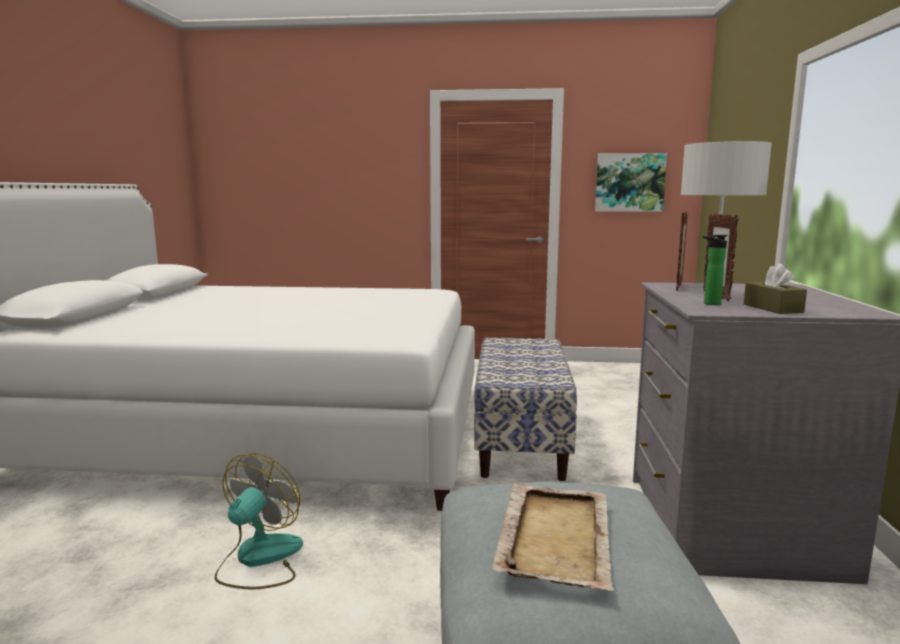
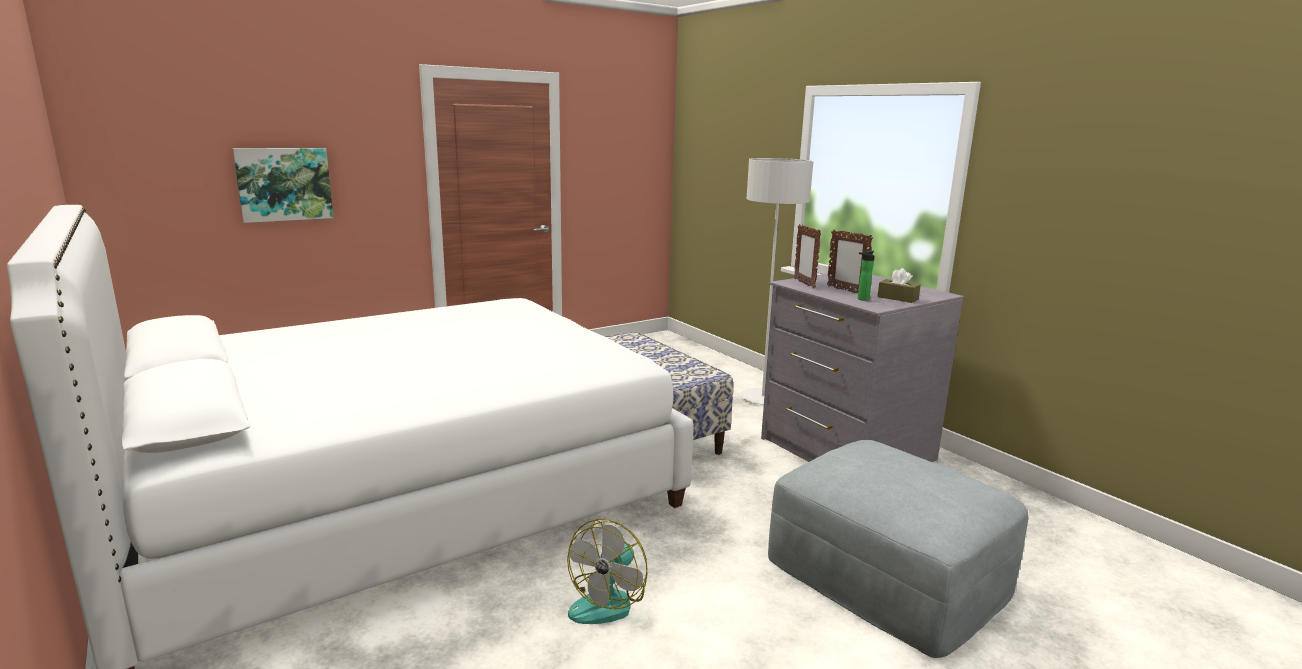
camera: 40 degrees left, 5 degrees up
fan [215,453,303,590] -> fan turned 135 degrees counterclockwise [567,519,648,624]
beige tray [492,483,615,591] -> none
picture [595,153,667,212] -> picture moved to [233,148,334,223]

